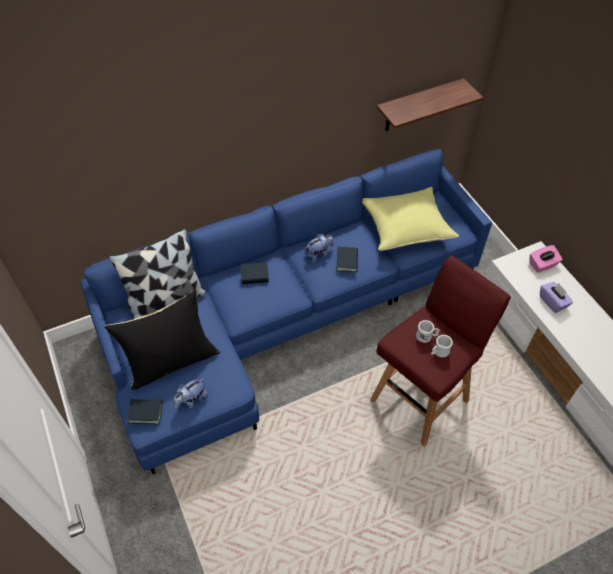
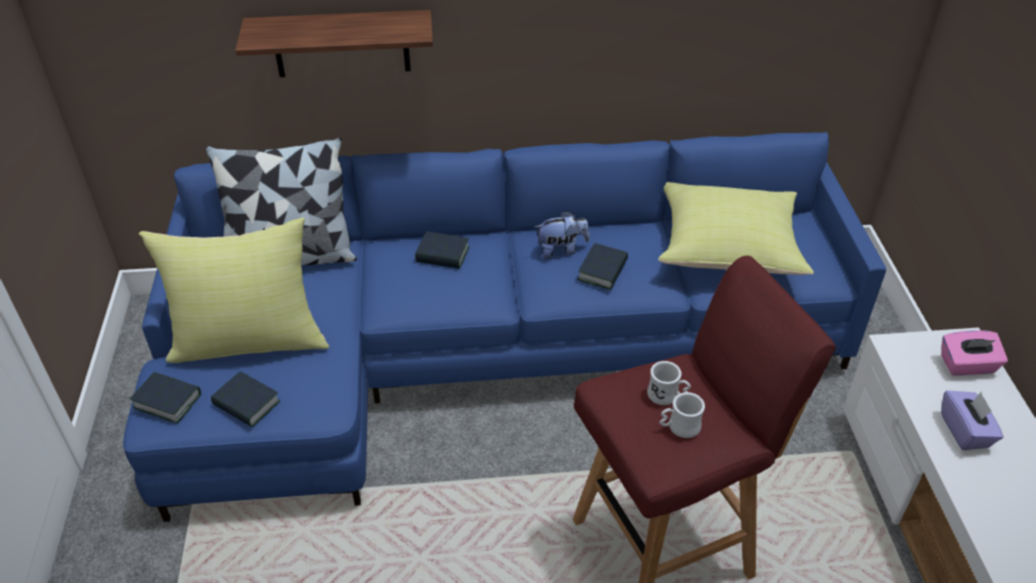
camera: 20 degrees right, 10 degrees down
black pillow [104,290,220,390] -> yellow pillow [139,218,329,363]
plush toy [174,378,208,410] -> book [211,372,280,427]
shelf [377,78,483,131] -> shelf moved to [235,10,433,77]

